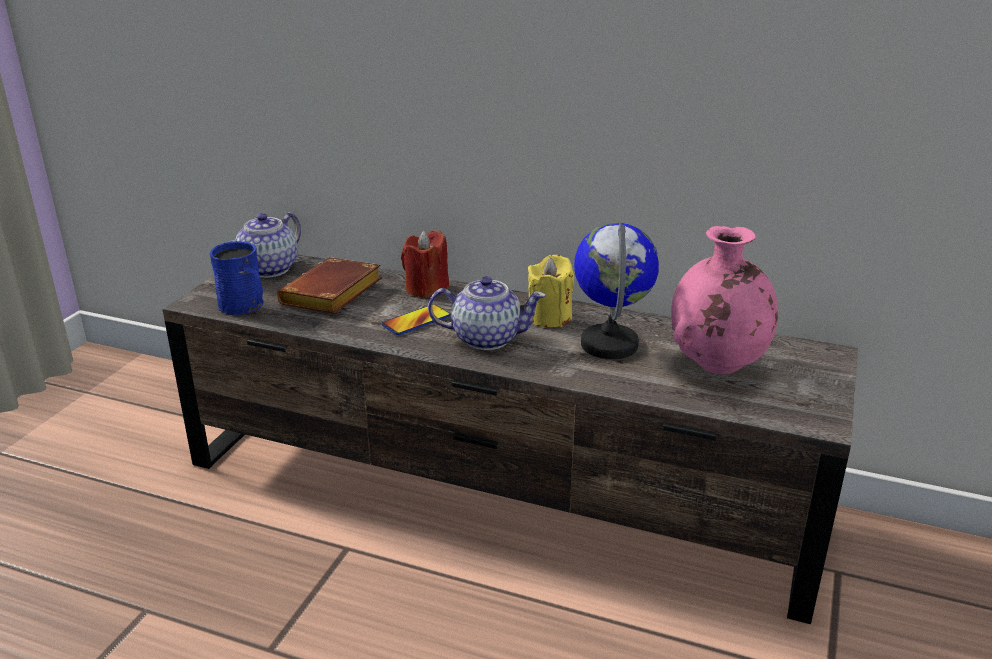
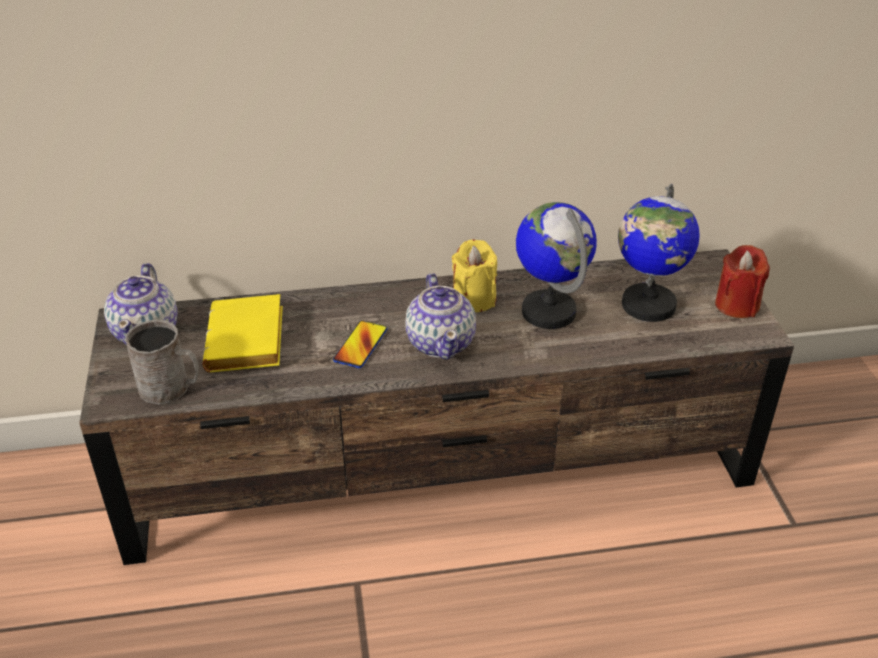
camera: 30 degrees left, 10 degrees up
blue mug [210,241,264,315] -> grey mug [125,320,199,404]
brown book [277,257,382,314] -> yellow book [202,294,283,372]
red candle [401,230,449,298] -> red candle moved to [715,245,770,318]
teapot [428,276,546,350] -> teapot turned 105 degrees clockwise [405,273,476,360]
pink vase [671,226,778,375] -> globe [618,184,700,322]

